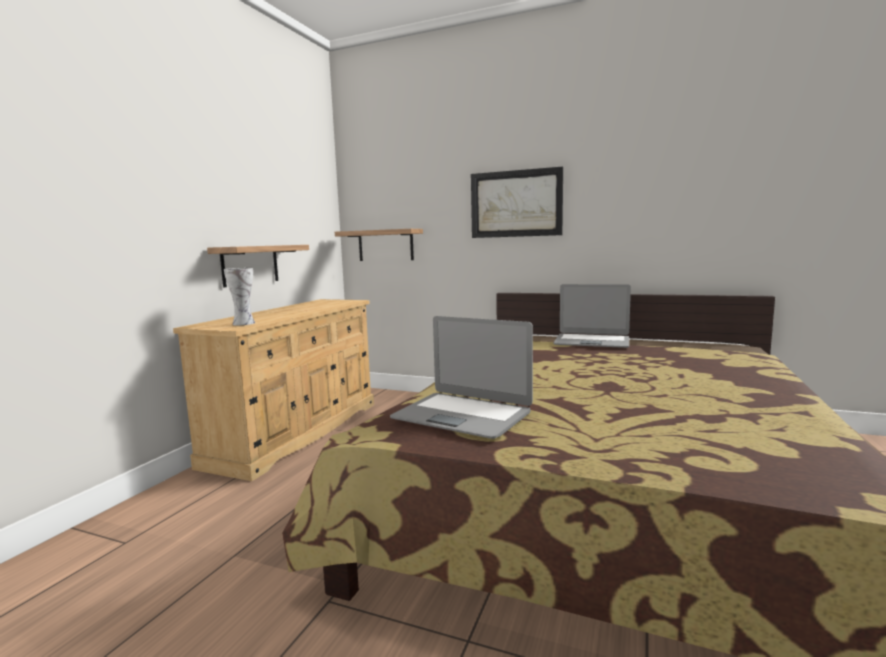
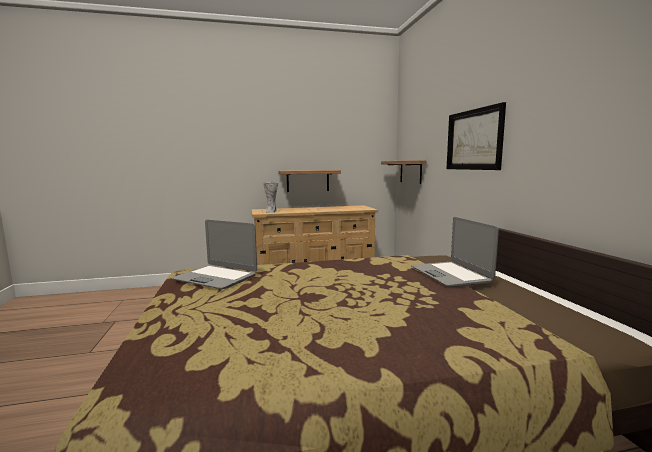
camera: 55 degrees right, 0 degrees up
laptop [390,316,533,439] -> laptop turned 60 degrees counterclockwise [171,220,257,289]

